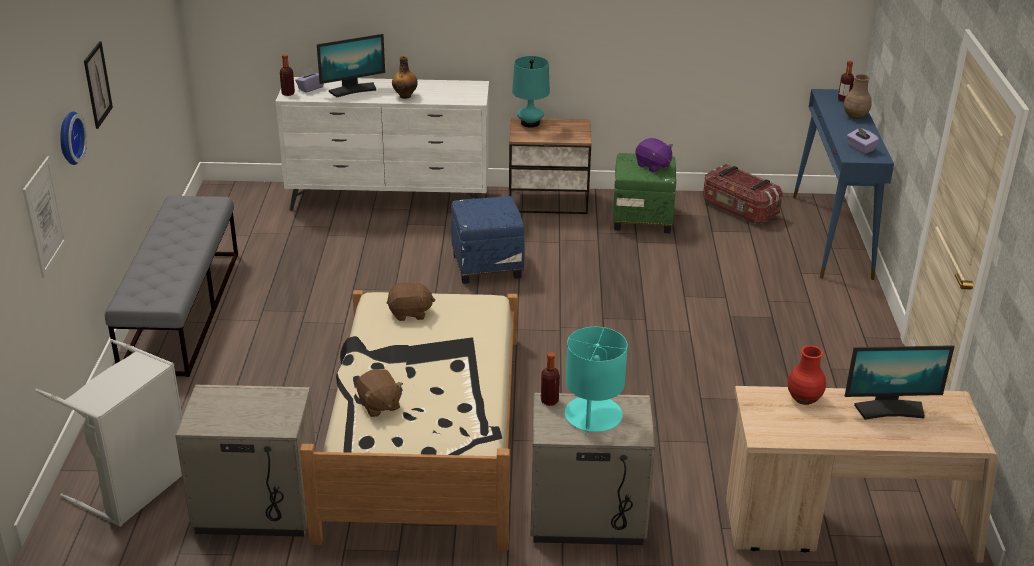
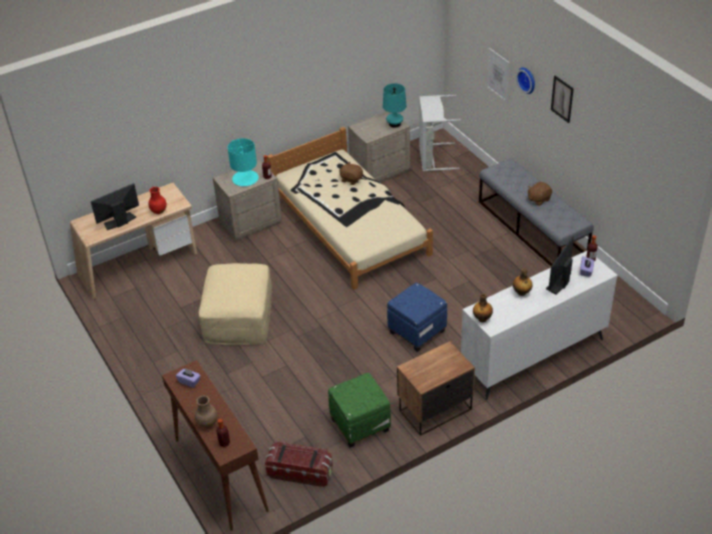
camera: 150 degrees right, 10 degrees up
brown plush toy [387,280,435,321] -> brown plush toy moved to [528,182,552,206]
turquoise table lamp [512,56,550,127] -> turquoise table lamp moved to [383,83,406,128]
purple plush toy [635,138,673,172] -> none
blue console table [793,89,894,280] -> brown console table [162,360,269,531]
none -> beige ottoman [199,263,272,345]
none -> bottle [473,294,493,322]

